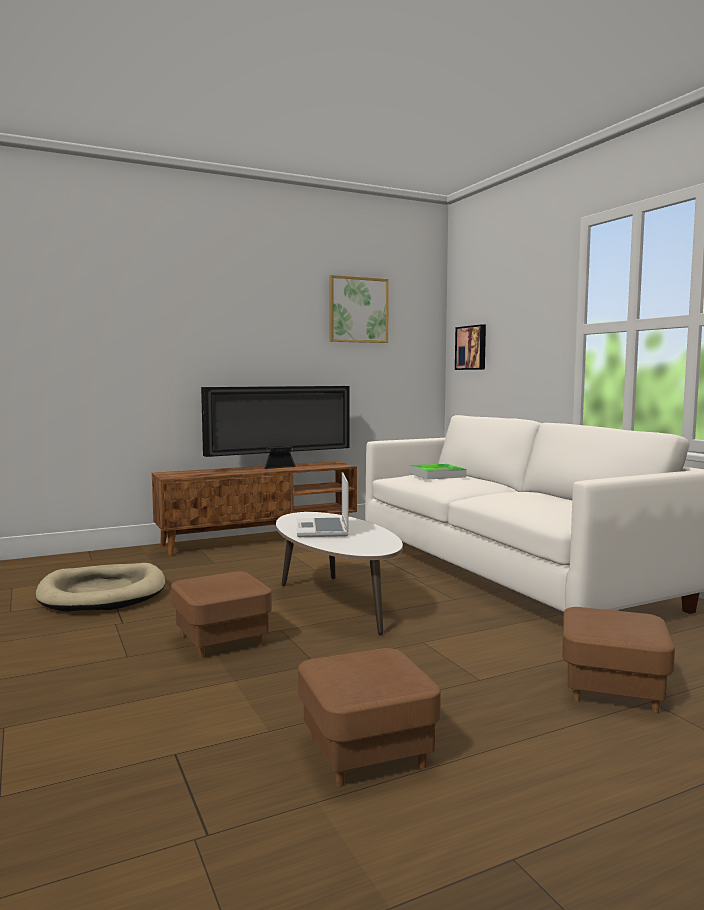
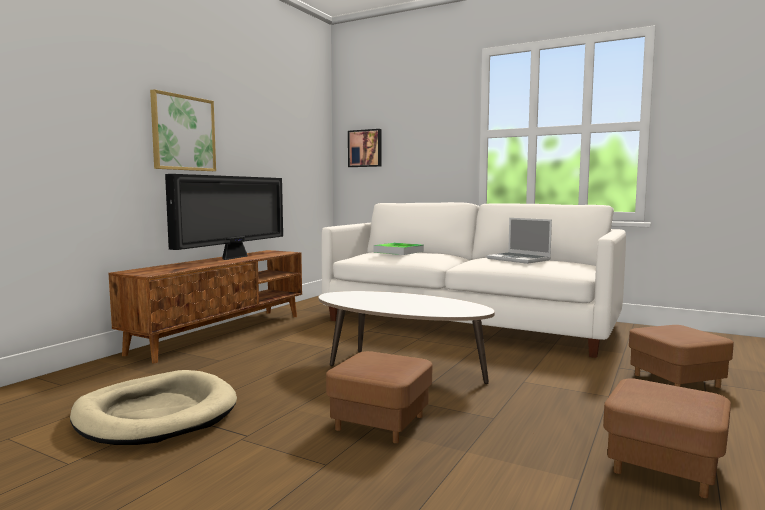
camera: 35 degrees left, 0 degrees up
laptop [297,472,349,537] -> laptop moved to [486,218,552,264]
picture [329,275,389,343] -> picture moved to [150,89,216,171]

